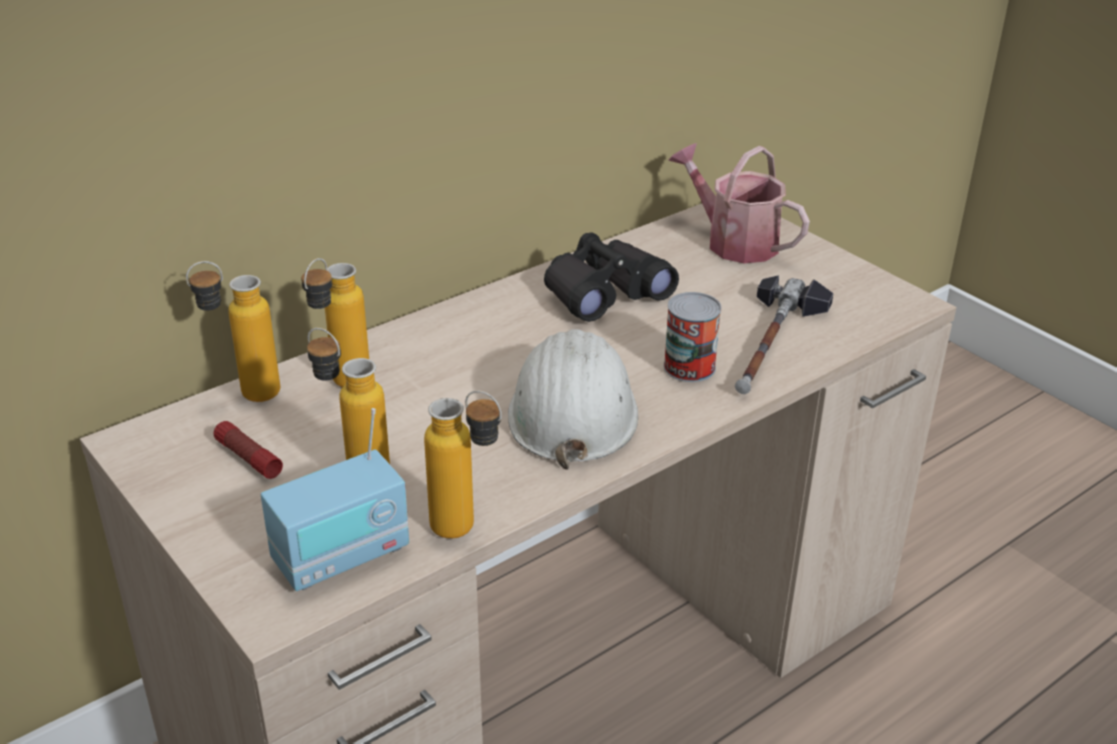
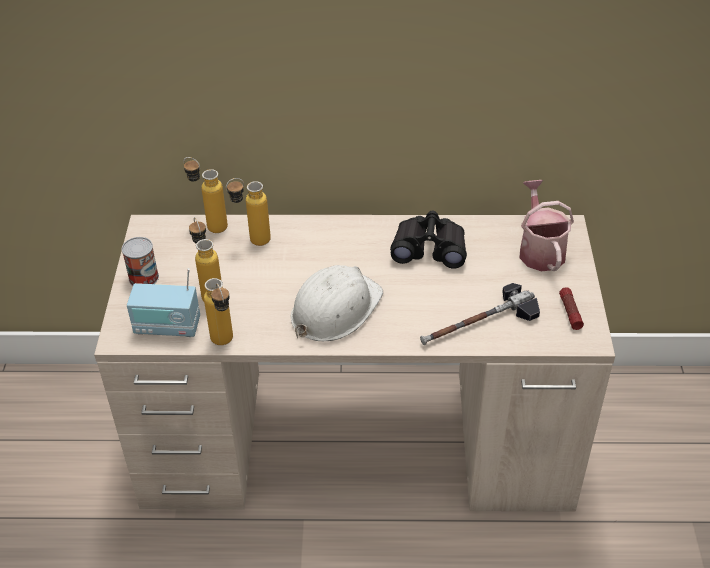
camera: 40 degrees right, 10 degrees up
flashlight [214,421,283,479] -> flashlight moved to [559,287,584,330]
can [664,292,722,382] -> can moved to [122,237,159,286]

